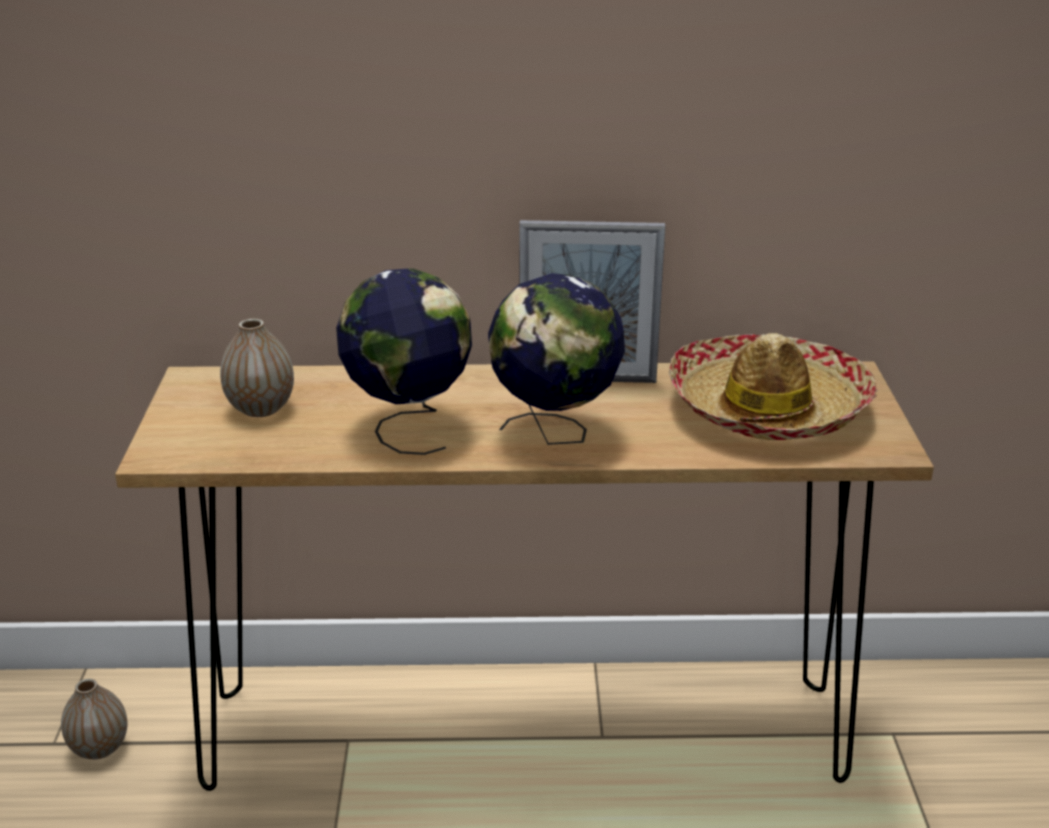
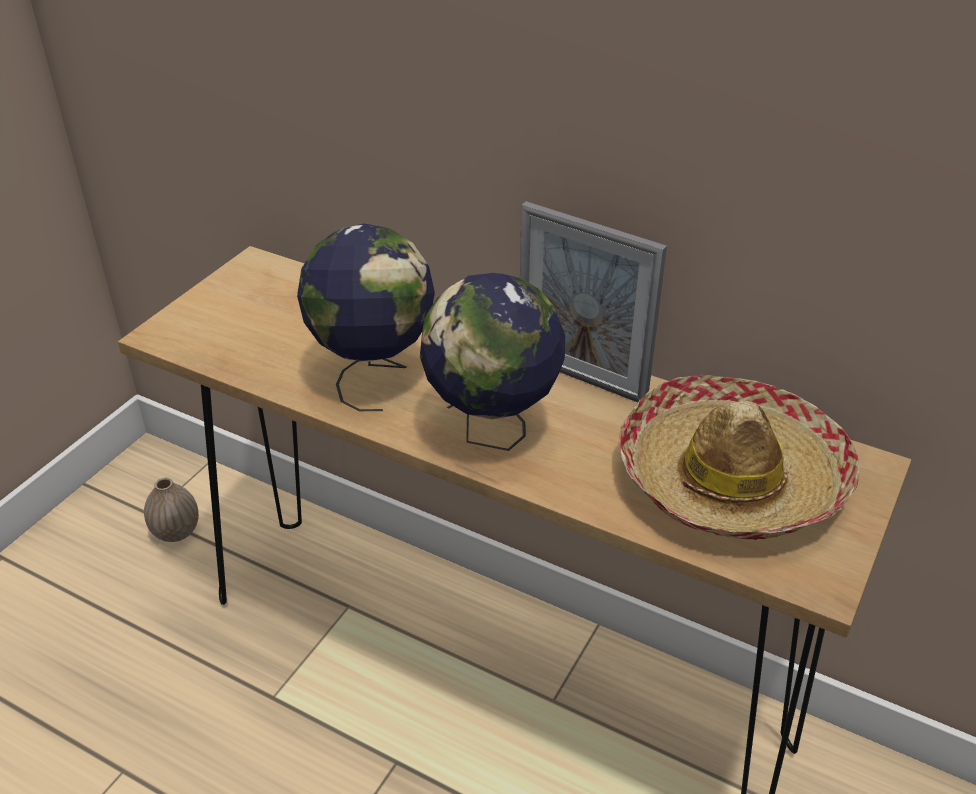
camera: 30 degrees right, 10 degrees up
vase [220,319,294,417] -> none

